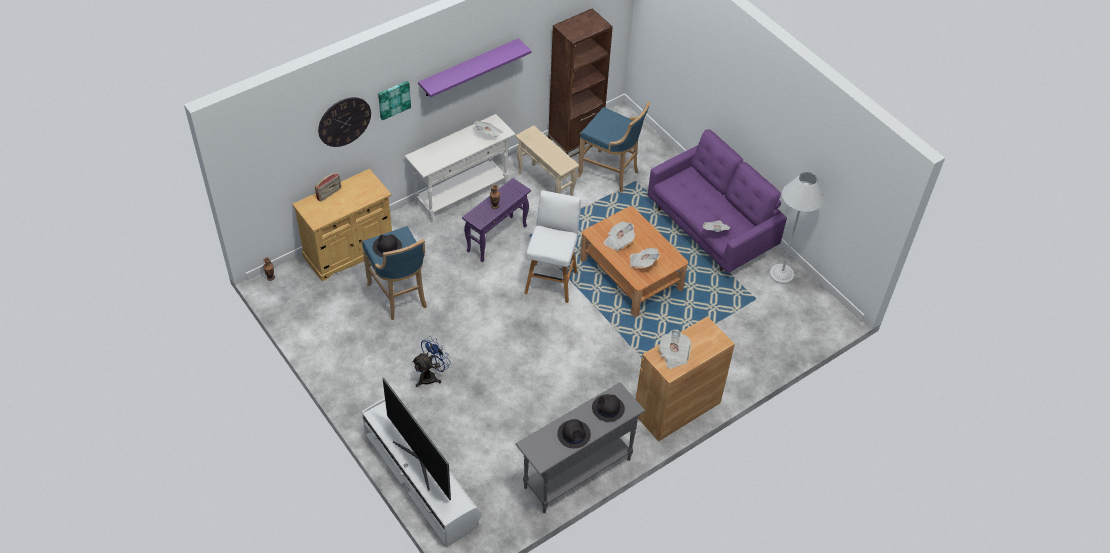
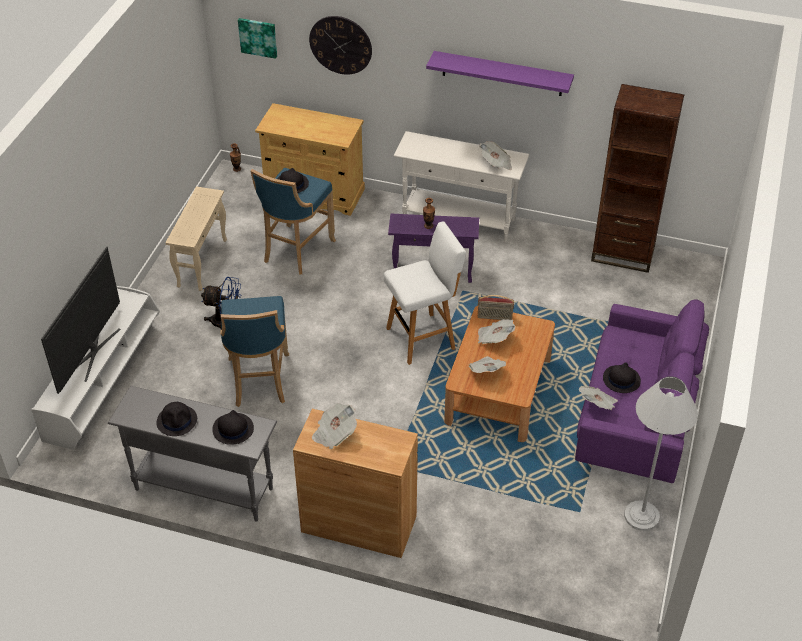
camera: 55 degrees right, 5 degrees down
radio [315,173,341,202] -> radio moved to [478,295,514,320]
picture [378,81,411,120] -> picture moved to [238,18,277,59]
beige side table [515,125,579,196] -> beige side table moved to [166,187,227,291]
blue stool [577,101,650,192] -> blue stool moved to [220,296,289,407]
none -> black hat [603,362,641,393]

